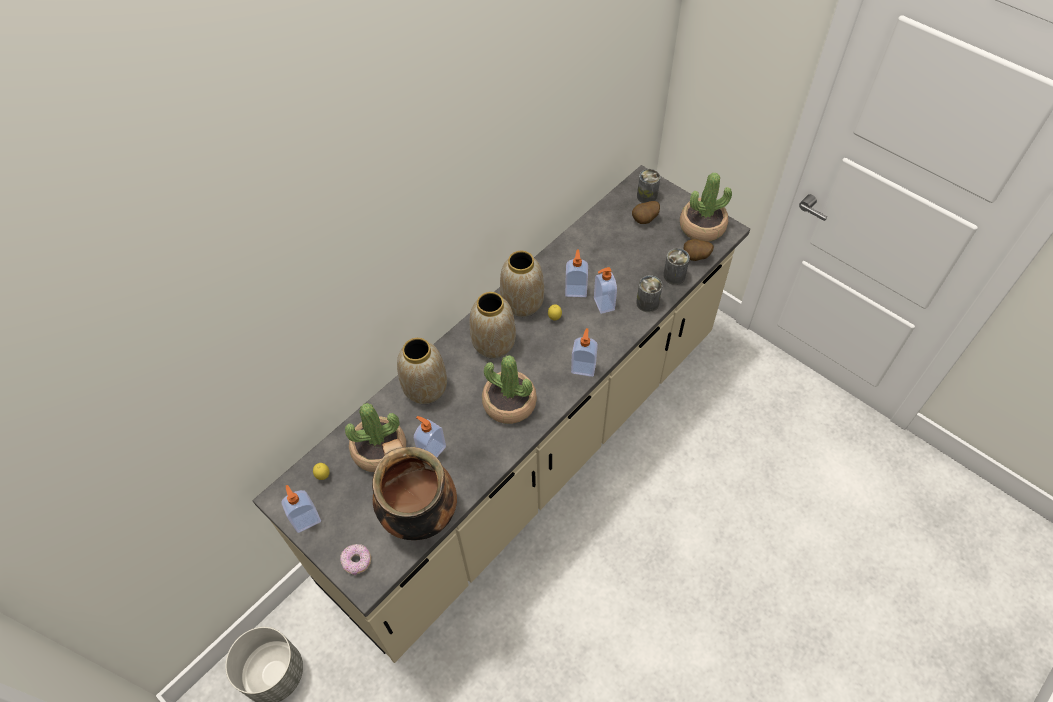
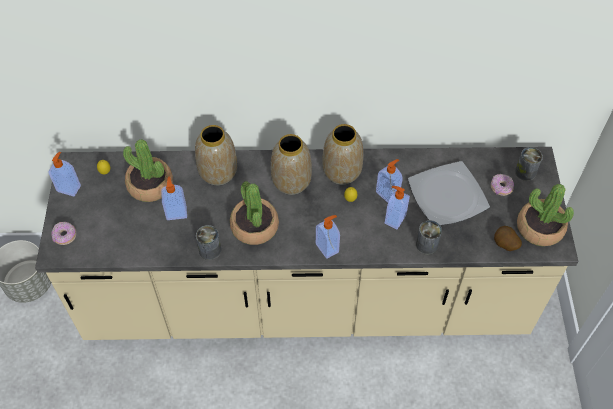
camera: 45 degrees right, 0 degrees up
cooking pot [372,439,457,540] -> none
potato [632,201,660,224] -> donut [491,174,514,196]
can [663,248,690,285] -> can moved to [196,225,221,260]
none -> plate [408,161,490,226]

